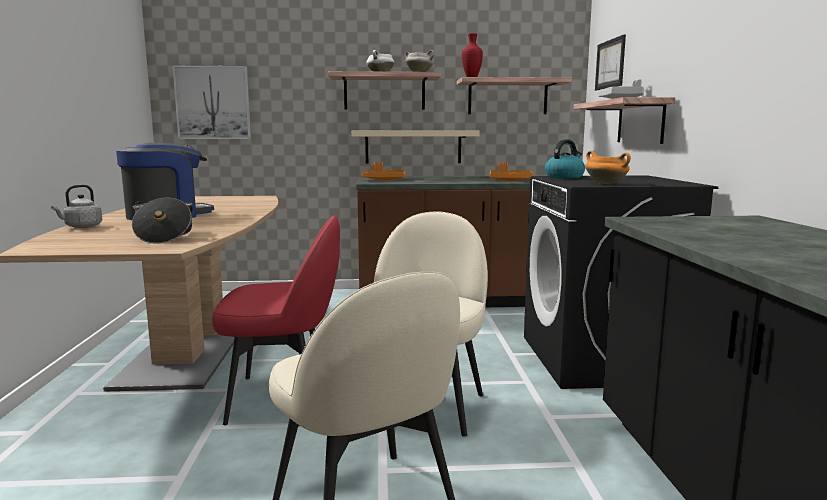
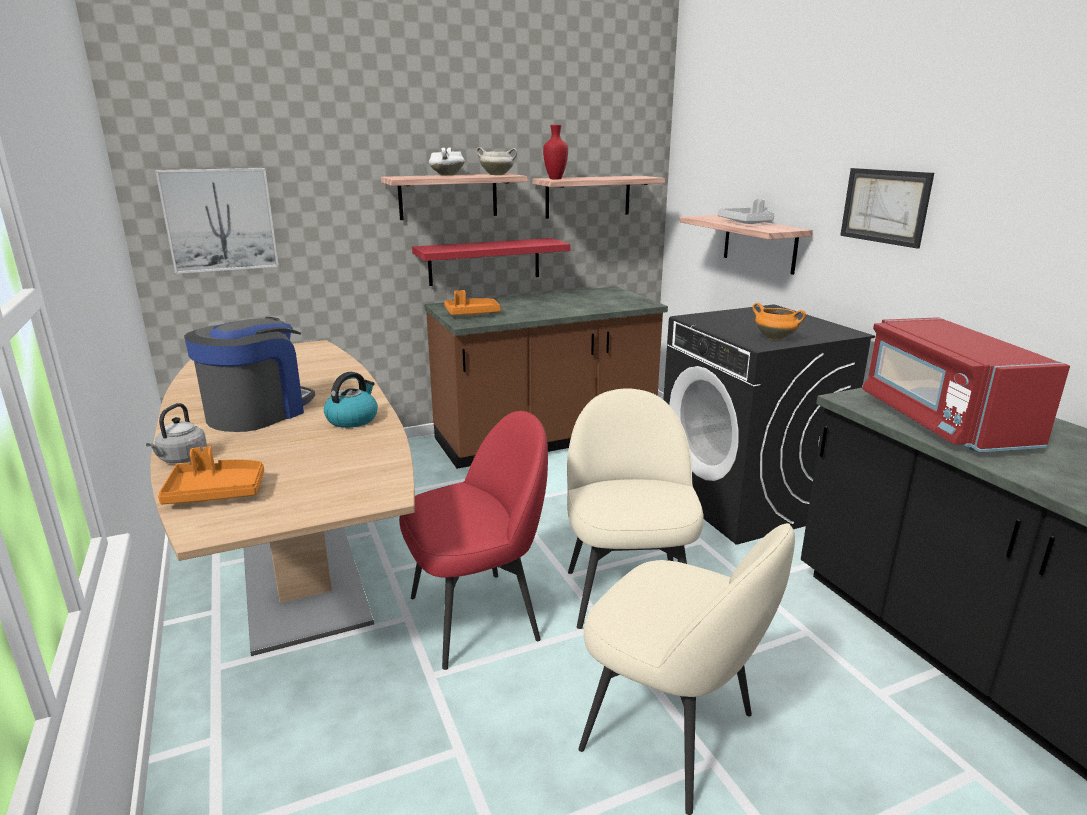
camera: 20 degrees left, 10 degrees up
cooking pot [132,198,192,244] -> none
beige shelf [351,130,480,163] -> red shelf [412,238,570,286]
orange tray [490,163,533,181] -> orange tray moved to [158,446,264,504]
kettle [545,139,585,178] -> kettle moved to [324,372,378,428]
picture [595,34,626,90] -> picture moved to [840,168,934,249]
none -> red microwave [863,317,1070,452]

